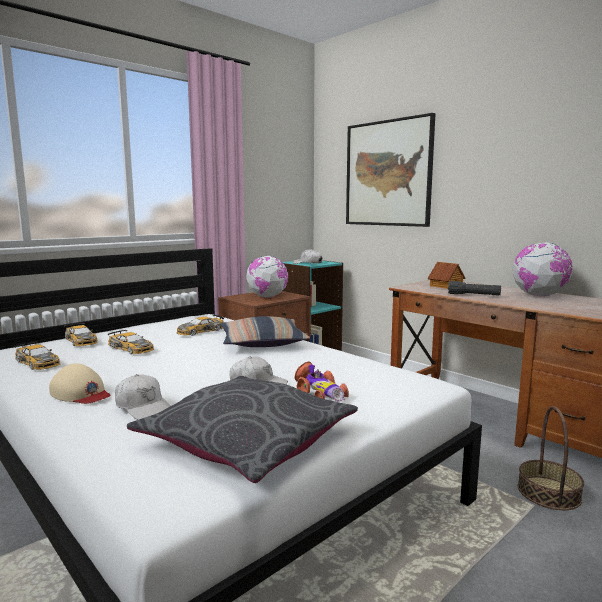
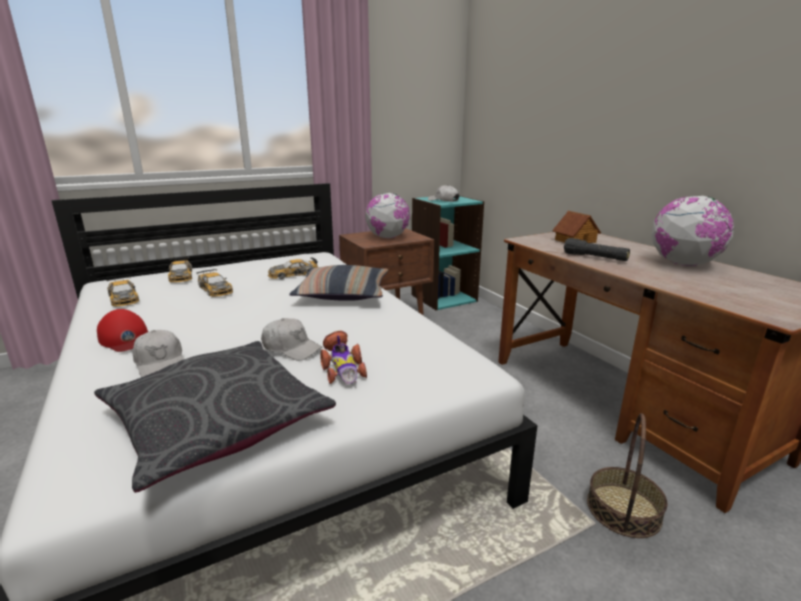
camera: 15 degrees right, 10 degrees up
beige cap [49,363,110,404] -> red cap [97,309,148,352]
picture [346,113,435,227] -> none

